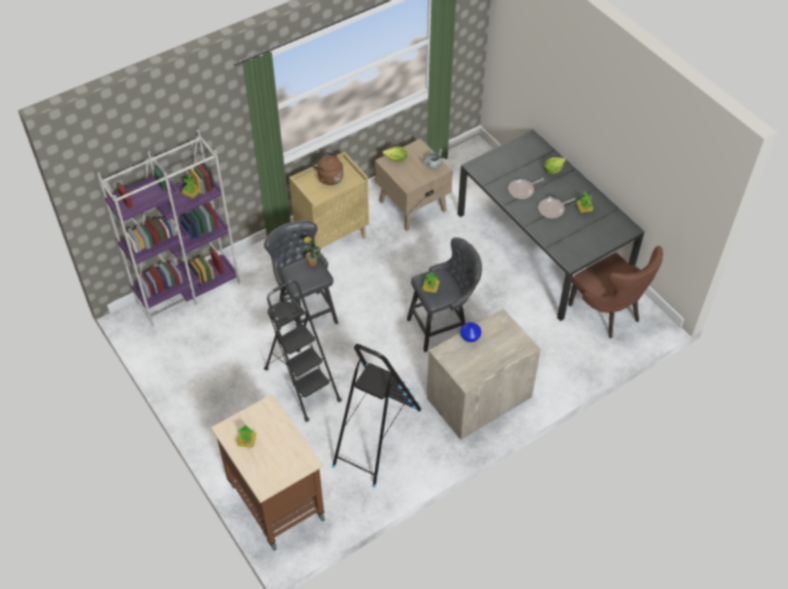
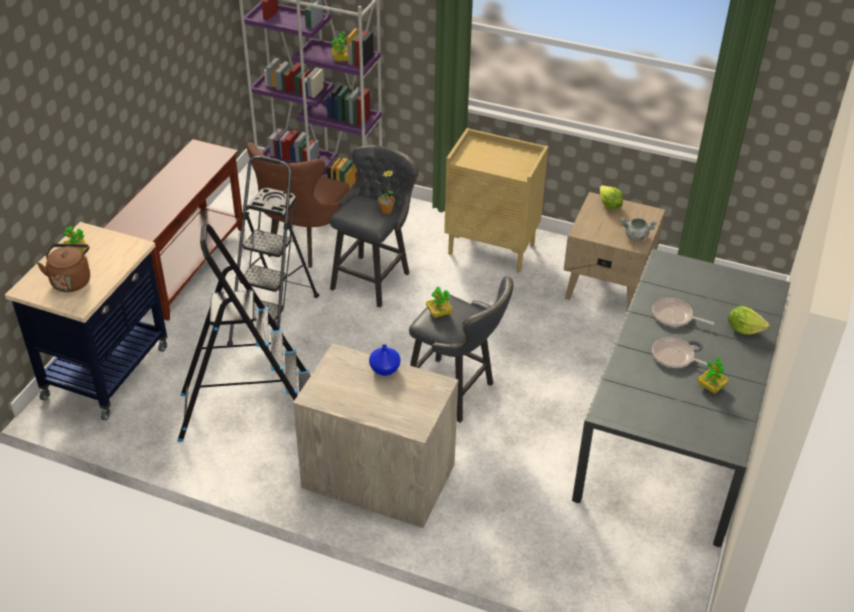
camera: 55 degrees right, 10 degrees down
brown cart [211,394,325,551] -> blue cart [5,222,167,421]
brown kettle [312,152,343,185] -> brown kettle moved to [37,244,90,292]
brown chair [568,246,663,338] -> brown chair moved to [247,142,350,268]
none -> brown console table [104,139,245,321]

